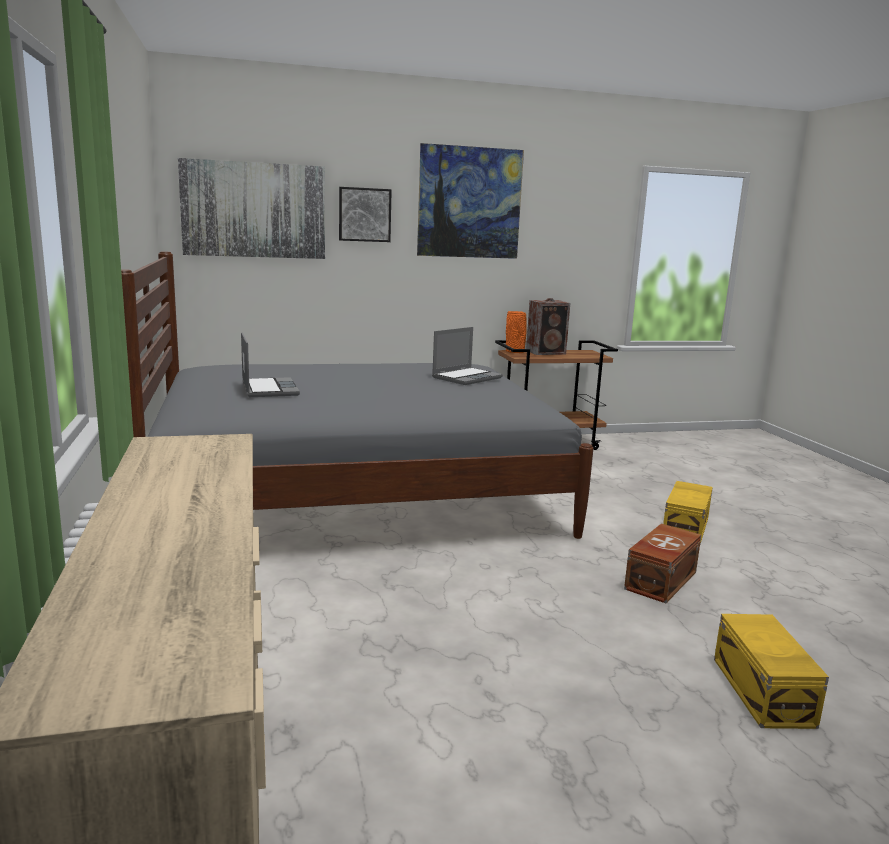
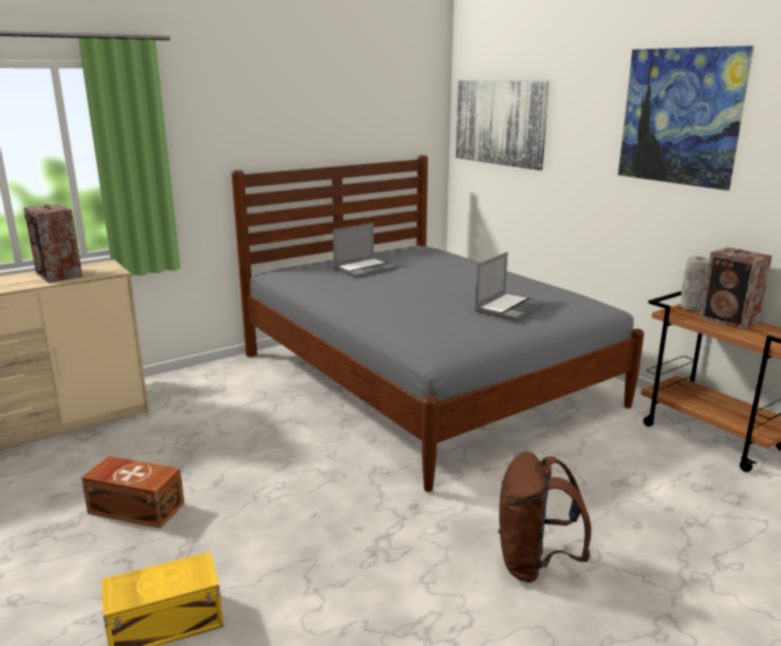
camera: 70 degrees right, 5 degrees up
picture [339,187,392,242] -> none
laptop [432,327,503,385] -> laptop turned 75 degrees counterclockwise [475,252,544,320]
orange vase [506,311,527,353] -> grey vase [680,256,710,312]
brown storage box [624,524,701,603] -> brown storage box moved to [81,456,185,528]
yellow storage box [663,481,713,544] -> brown backpack [498,452,591,583]
none -> speaker [24,204,83,283]

